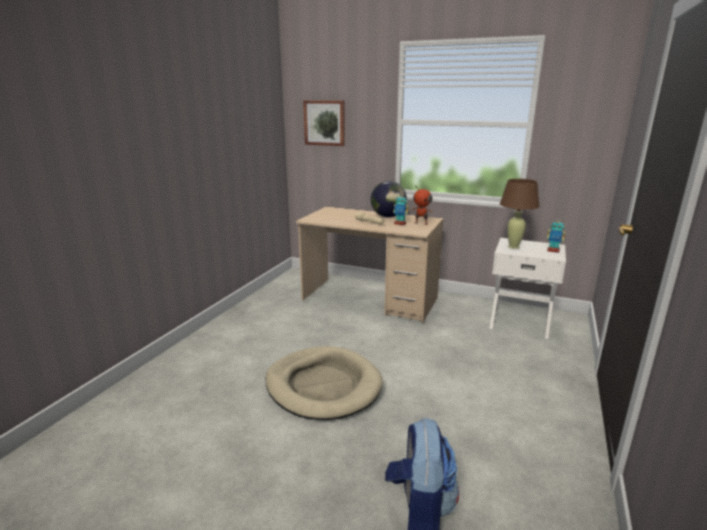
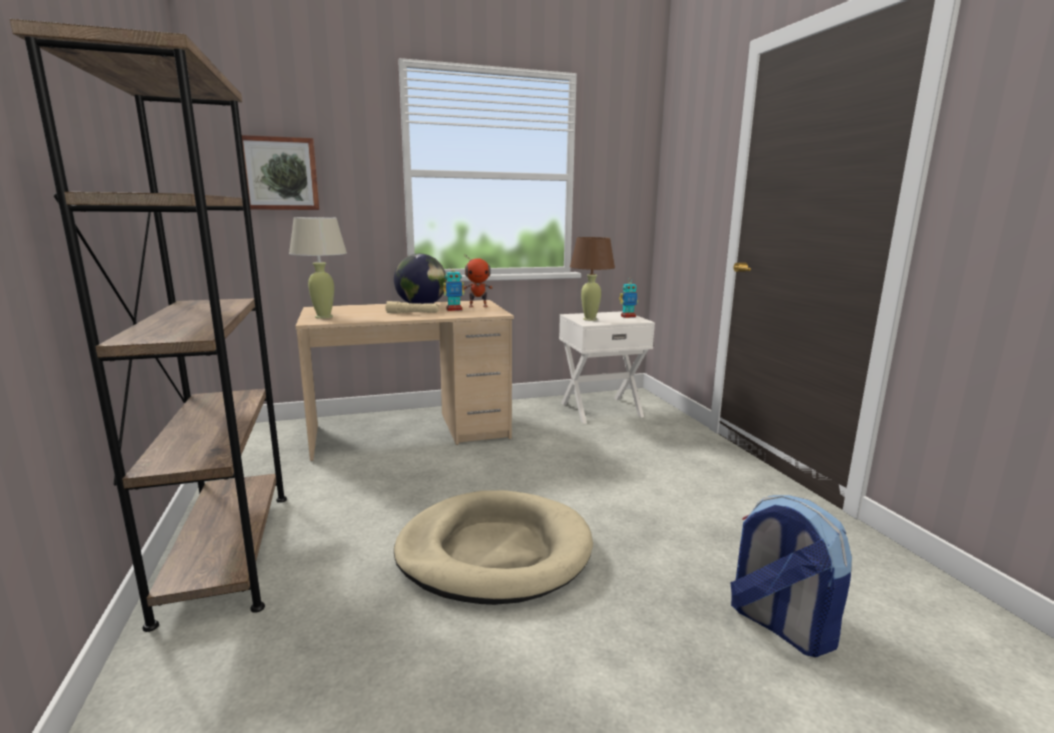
camera: 40 degrees left, 5 degrees down
none -> brown bookcase [10,19,287,632]
none -> beige table lamp [289,217,347,319]

